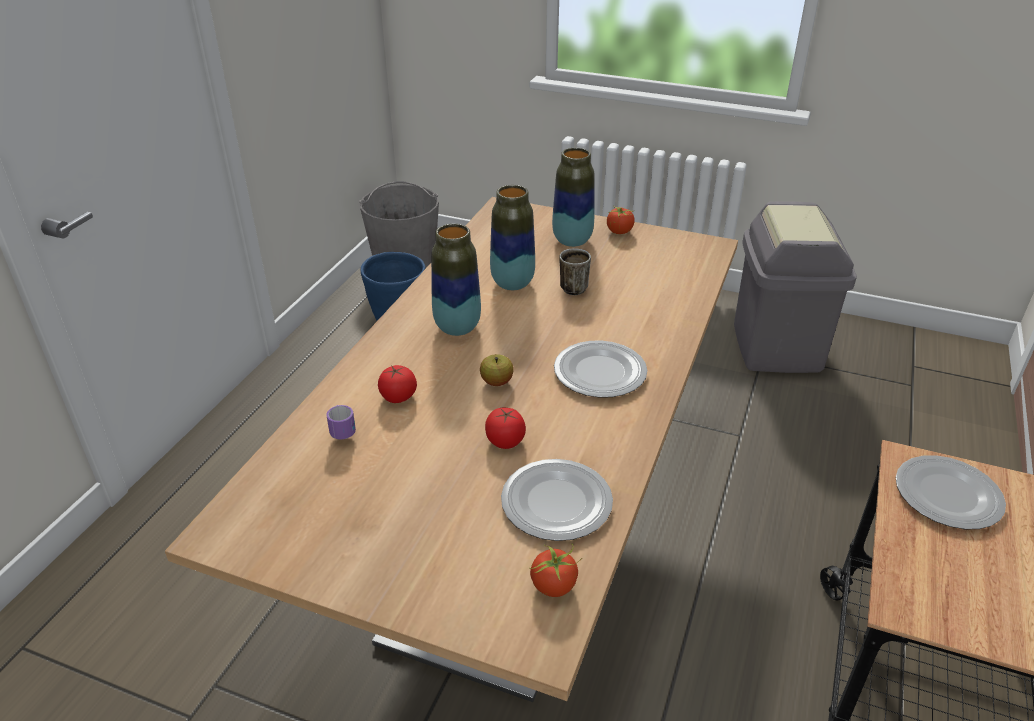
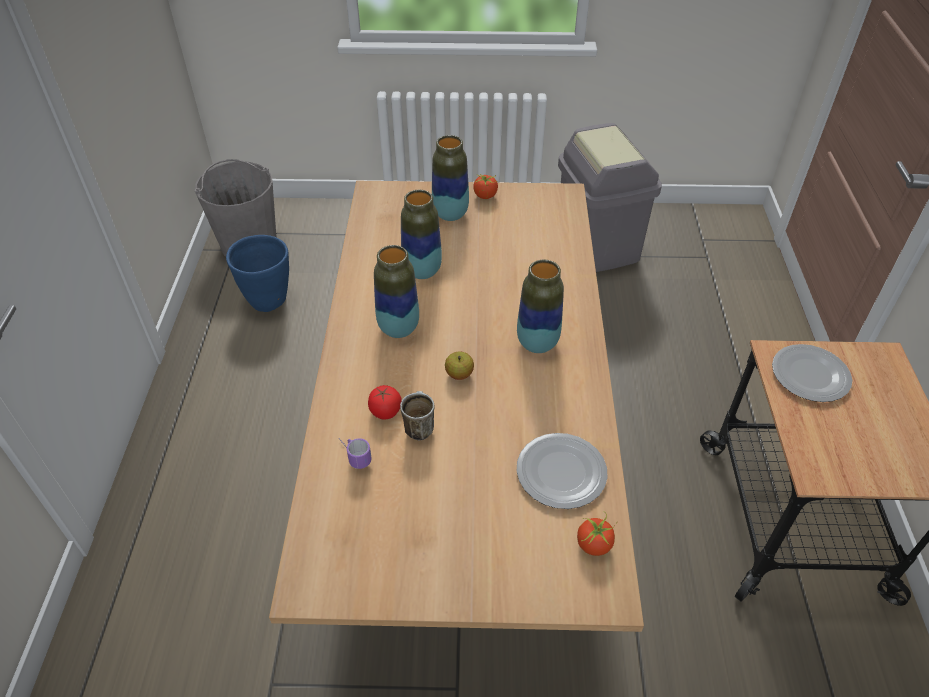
camera: 20 degrees left, 10 degrees up
tomato [485,408,526,449] -> none
plate [554,340,647,398] -> vase [517,260,564,353]
mug [559,249,591,295] -> mug moved to [400,391,434,440]

